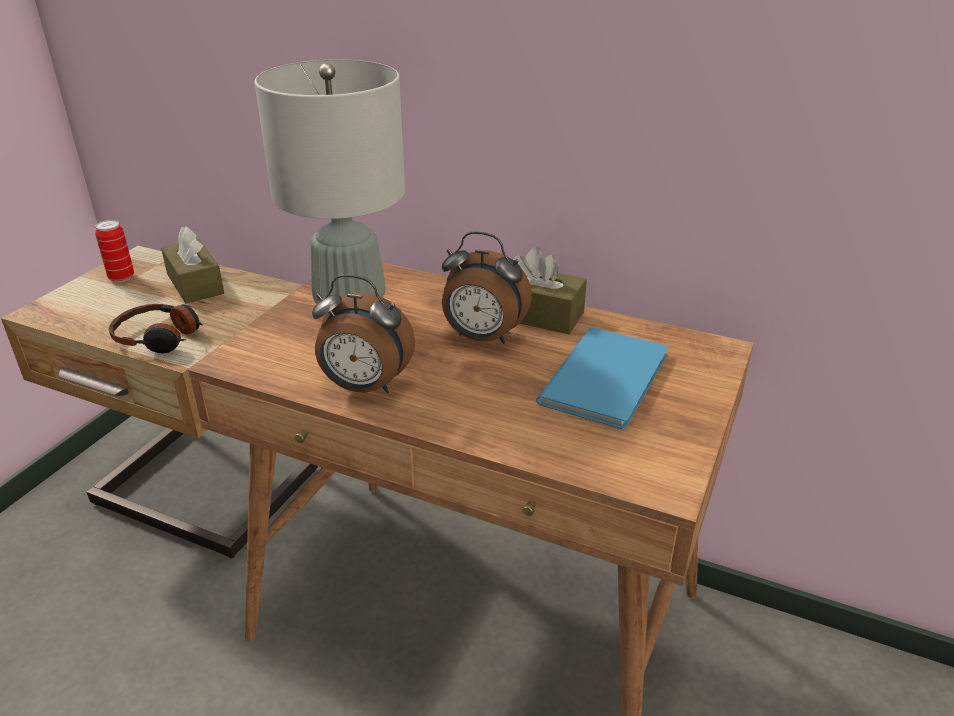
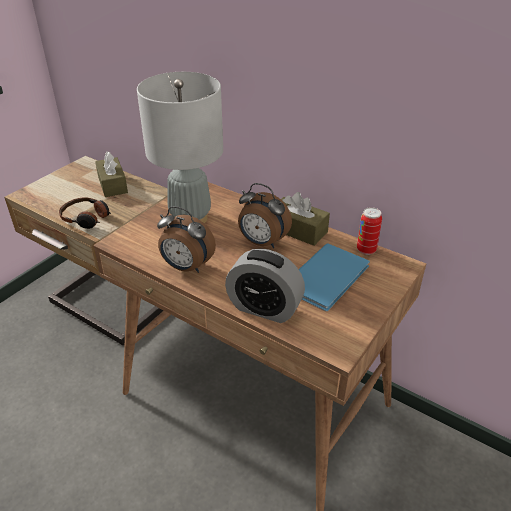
camera: 10 degrees right, 5 degrees up
can [95,220,134,282] -> can moved to [357,207,382,255]
none -> alarm clock [225,249,305,323]

